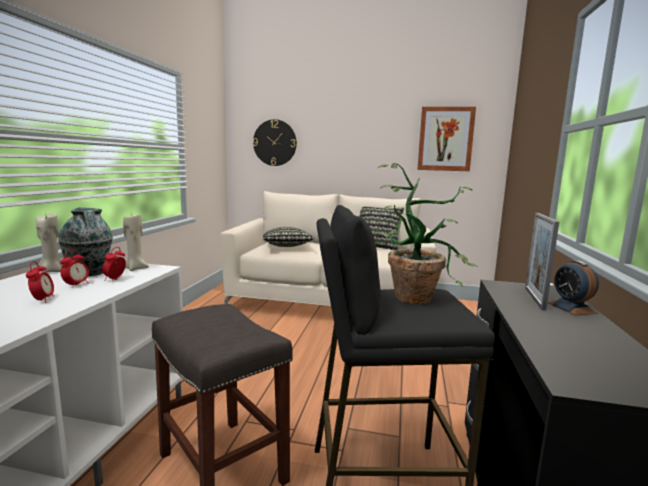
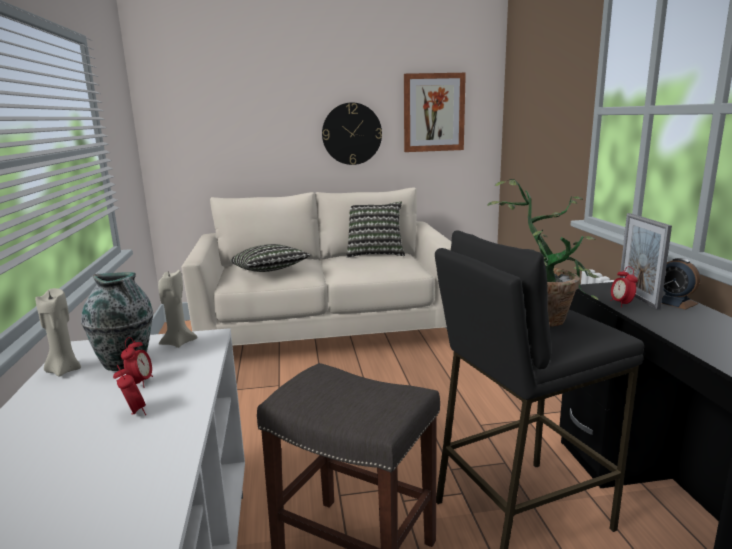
camera: 20 degrees left, 5 degrees up
alarm clock [102,247,126,281] -> alarm clock moved to [610,266,638,307]
wall clock [253,119,297,166] -> wall clock moved to [322,102,382,165]

